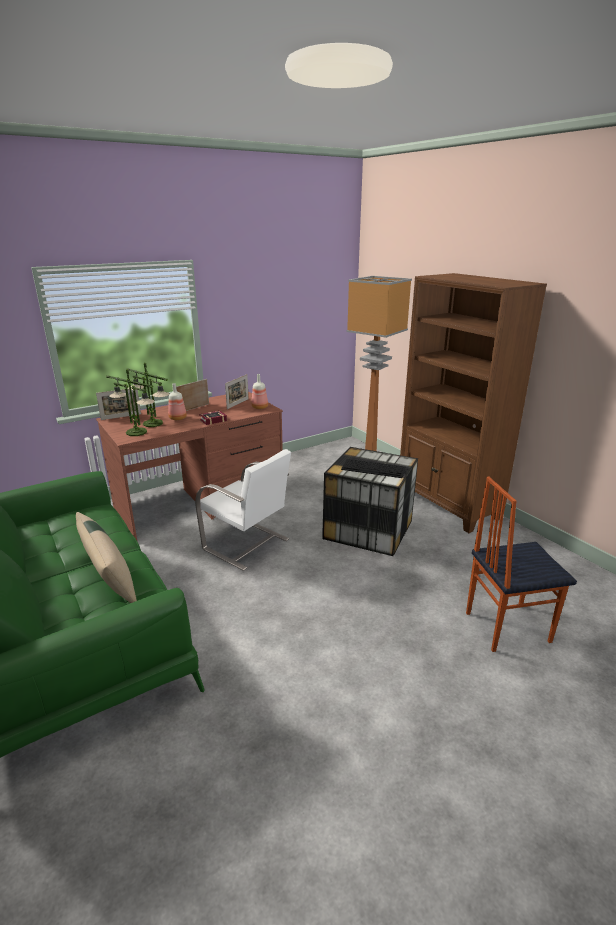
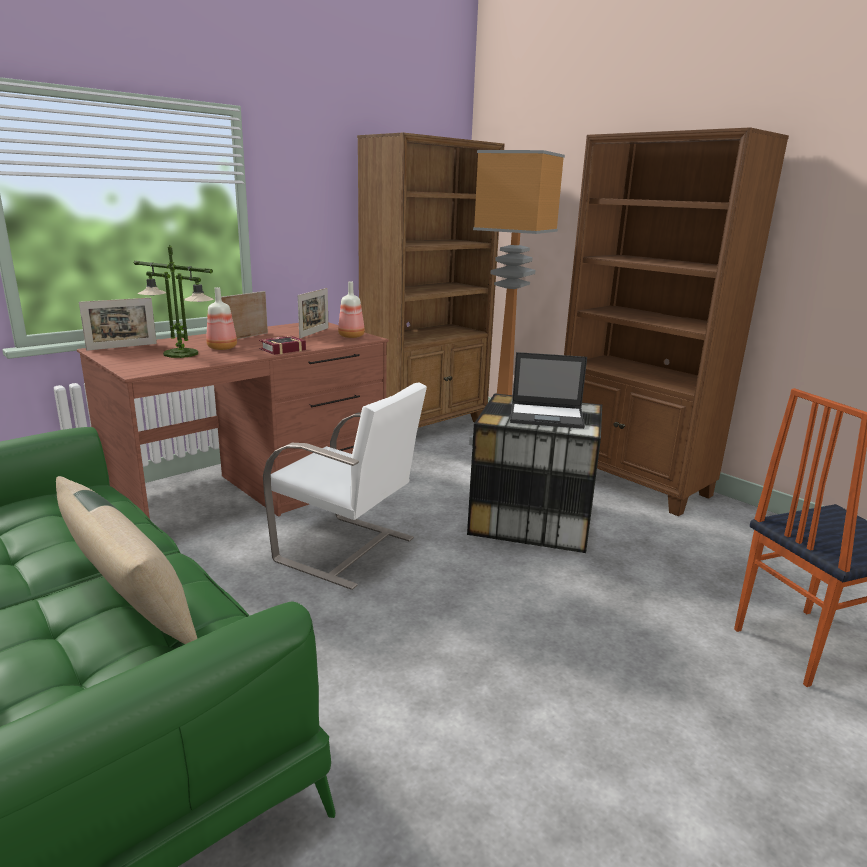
camera: 10 degrees left, 5 degrees down
table lamp [106,369,155,436] -> none
keyboard [341,459,406,478] -> laptop [510,352,587,429]
none -> brown bookcase [357,133,505,427]

